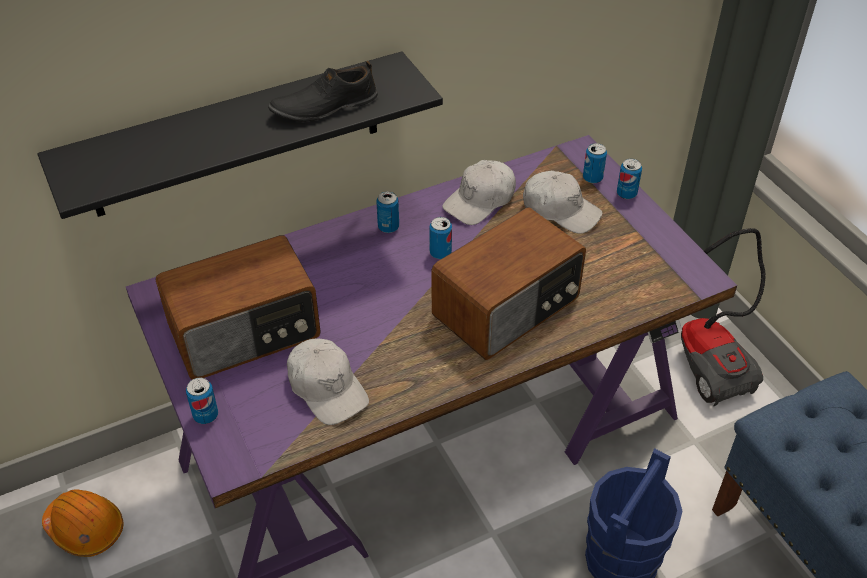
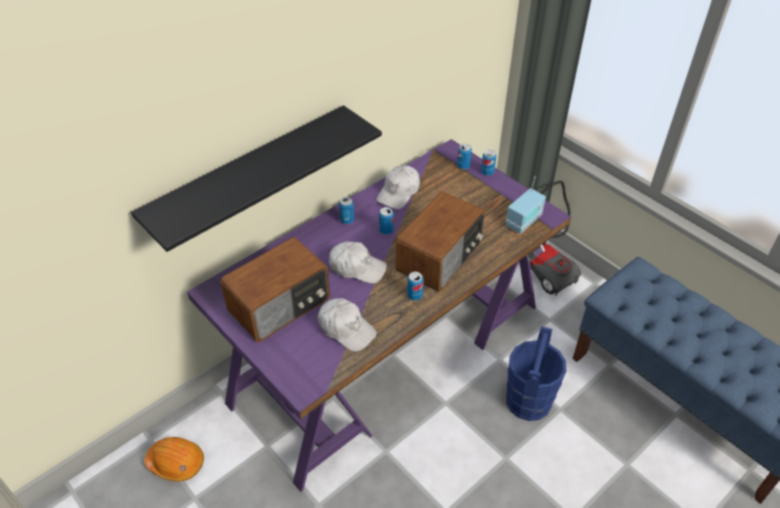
camera: 15 degrees left, 0 degrees up
can [186,378,218,424] -> can moved to [407,272,424,301]
black shoe [268,61,378,122] -> none
white cap [523,171,602,234] -> white cap moved to [329,241,387,284]
none -> radio [505,176,546,234]

